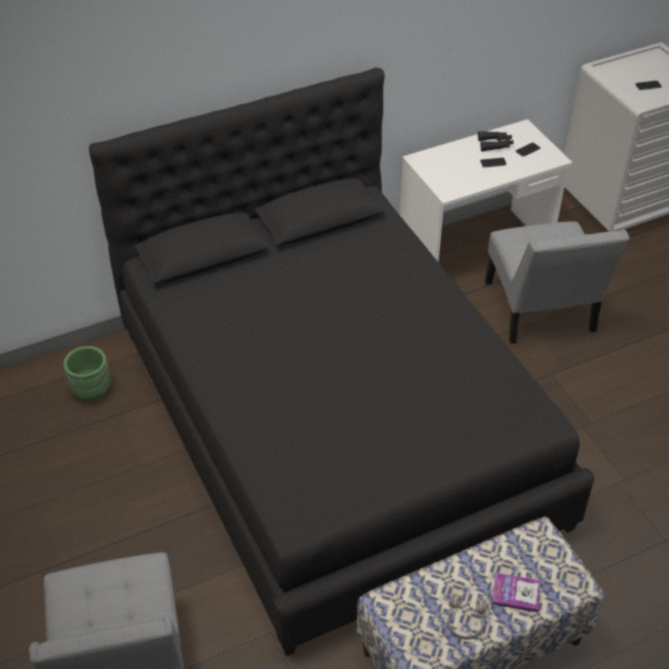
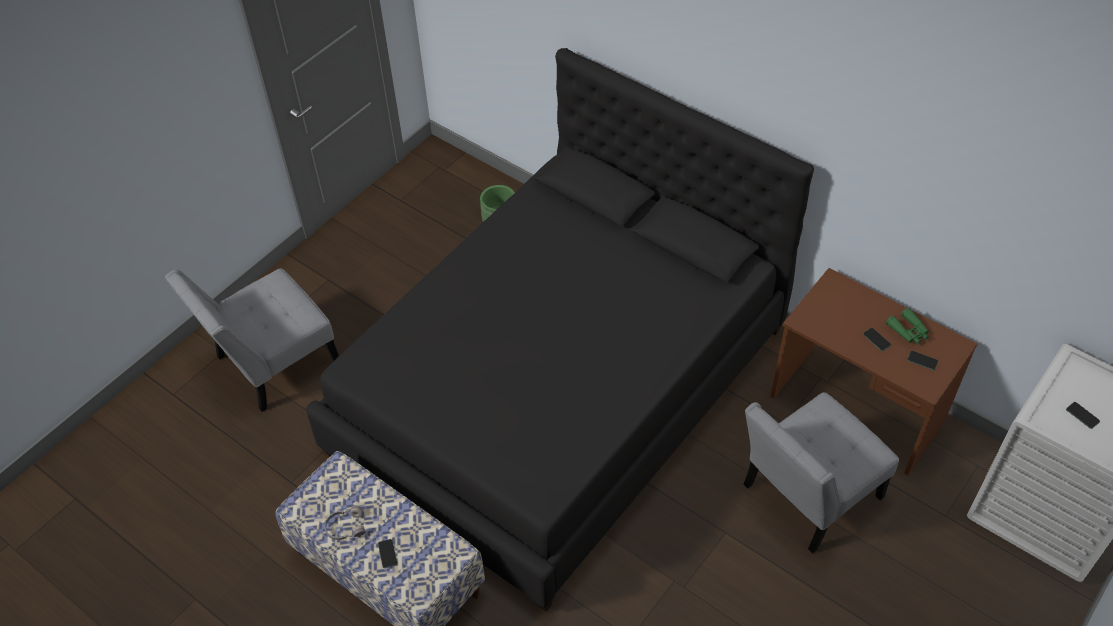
camera: 65 degrees right, 5 degrees up
white desk [400,119,573,262] -> brown desk [770,268,977,475]
black binoculars [478,131,514,151] -> green binoculars [886,308,929,344]
book [492,573,541,612] -> phone [378,539,397,568]

